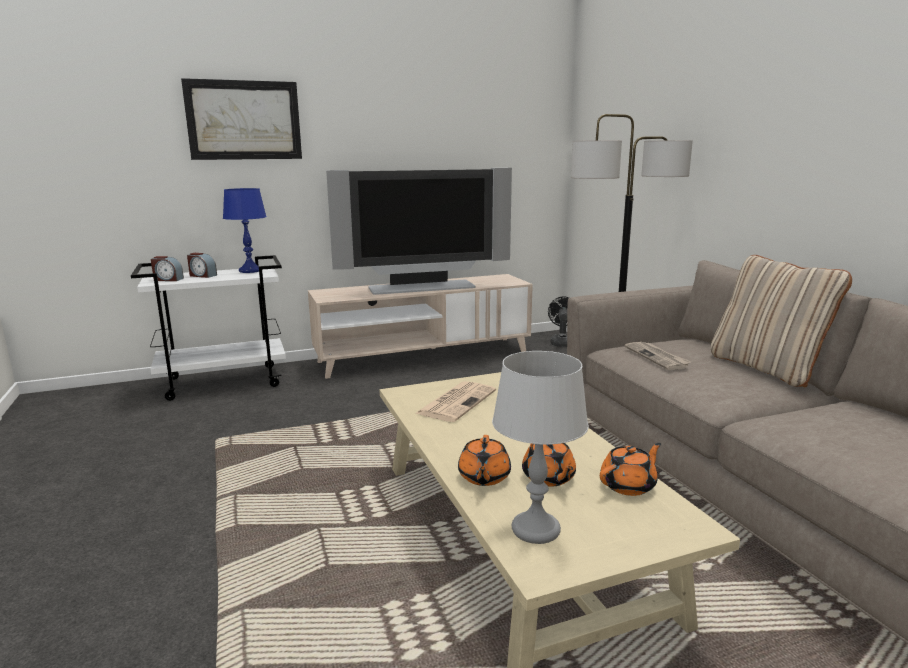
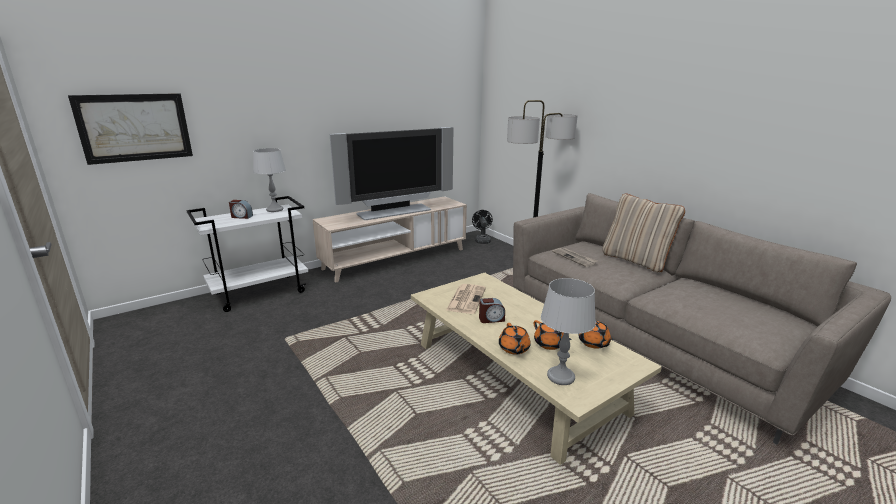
camera: 15 degrees left, 5 degrees up
alarm clock [151,256,184,281] -> alarm clock moved to [479,298,505,323]
picture [181,78,302,160] -> picture moved to [68,93,193,165]
blue table lamp [223,188,267,273] -> grey table lamp [253,148,286,212]
orange teapot [600,443,661,496] -> orange teapot turned 120 degrees clockwise [578,321,614,349]

